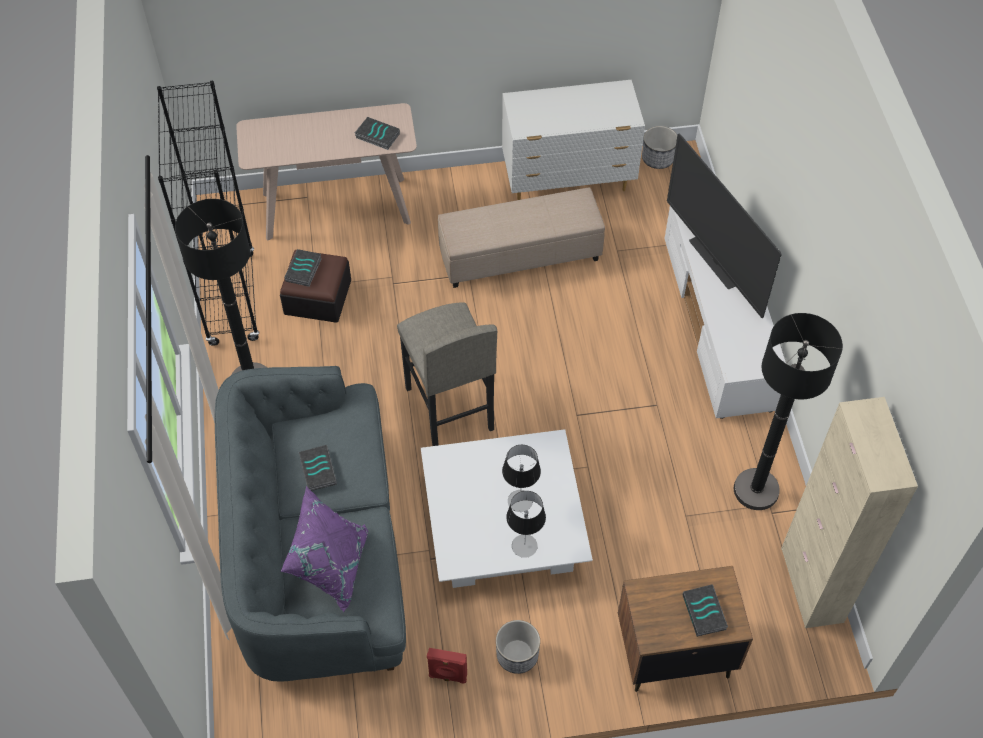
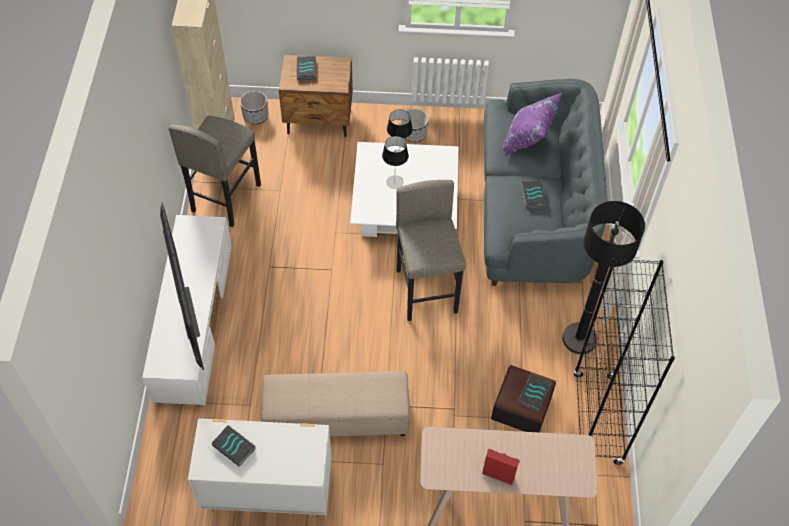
camera: 170 degrees left, 0 degrees up
book [355,117,400,150] -> book moved to [212,425,256,466]
red speaker [427,648,467,684] -> red speaker moved to [482,449,520,485]
planter [642,126,677,169] -> planter moved to [240,91,269,124]
black floor lamp [734,313,843,510] -> grey stool [169,116,261,227]

